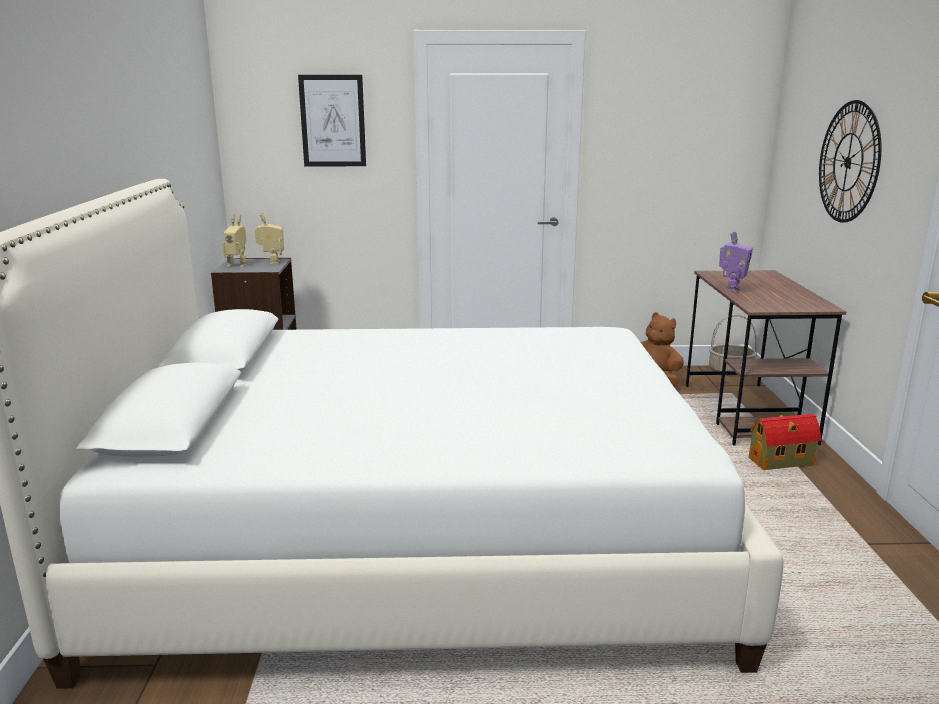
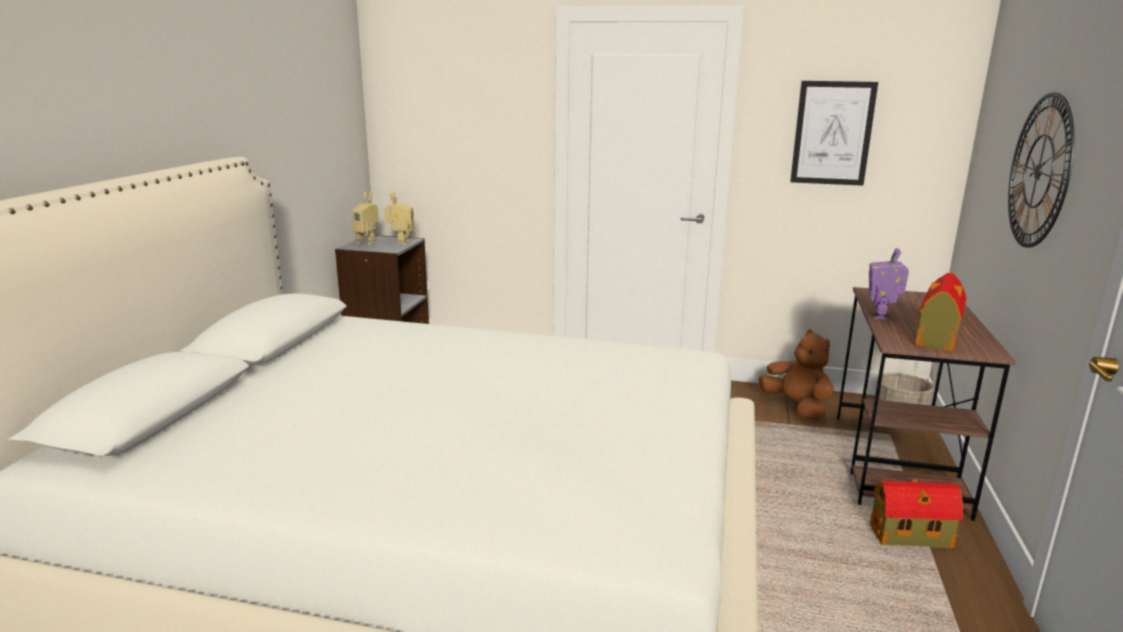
camera: 15 degrees right, 0 degrees up
picture [298,75,366,166] -> picture moved to [790,81,878,186]
toy robot [719,232,753,293] -> toy robot turned 150 degrees clockwise [869,248,909,320]
none -> toy house [915,273,966,352]

